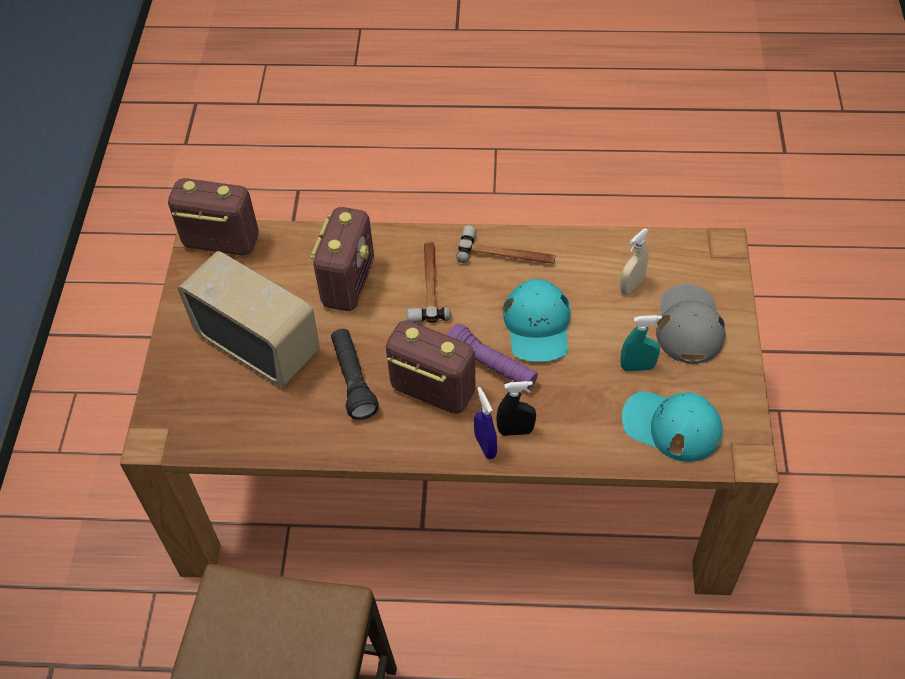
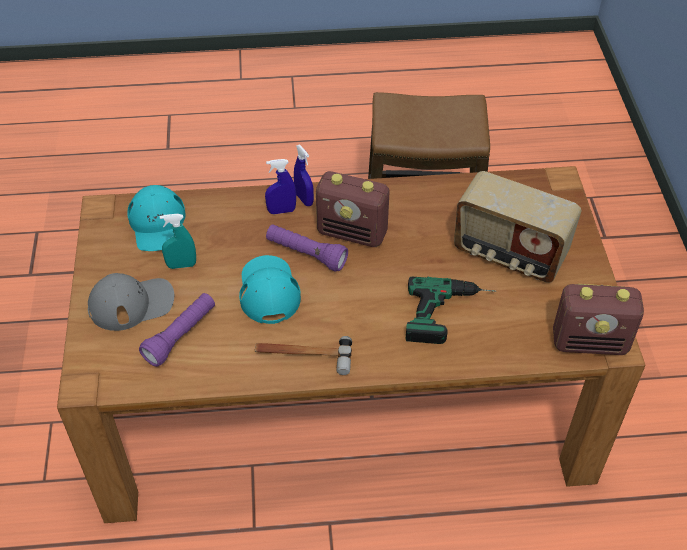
camera: 170 degrees right, 5 degrees down
radio [310,207,374,311] -> power drill [406,277,495,344]
black flashlight [331,329,379,420] -> none
hammer [407,241,451,323] -> none
black spray bottle [496,381,536,436] -> blue spray bottle [265,159,296,214]
beige spray bottle [620,228,649,295] -> purple flashlight [139,293,215,367]
turquoise cap [622,392,723,462] -> turquoise cap turned 60 degrees clockwise [127,185,185,251]
grey cap [656,284,726,364] -> grey cap turned 105 degrees counterclockwise [88,273,174,331]

